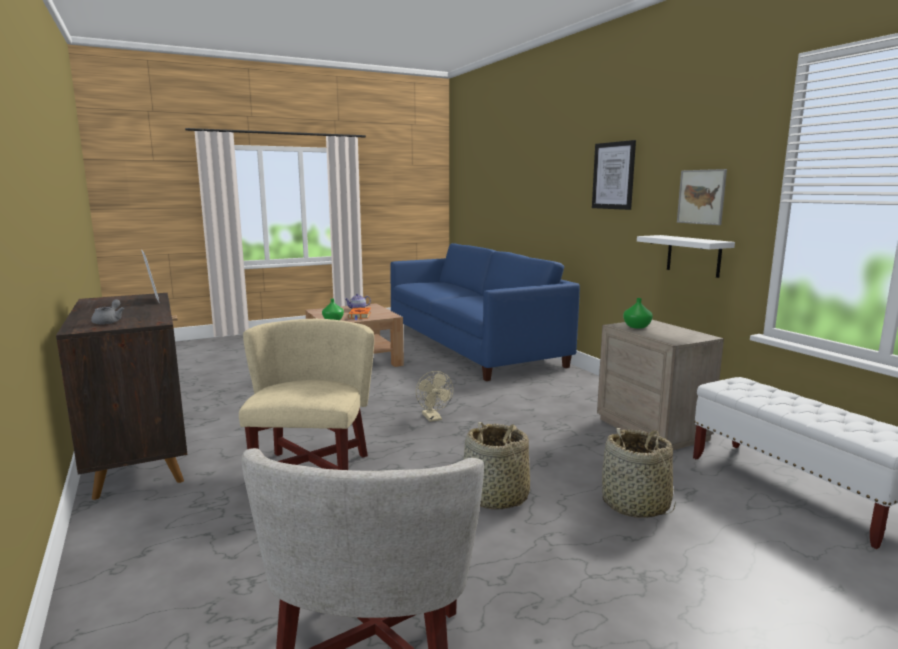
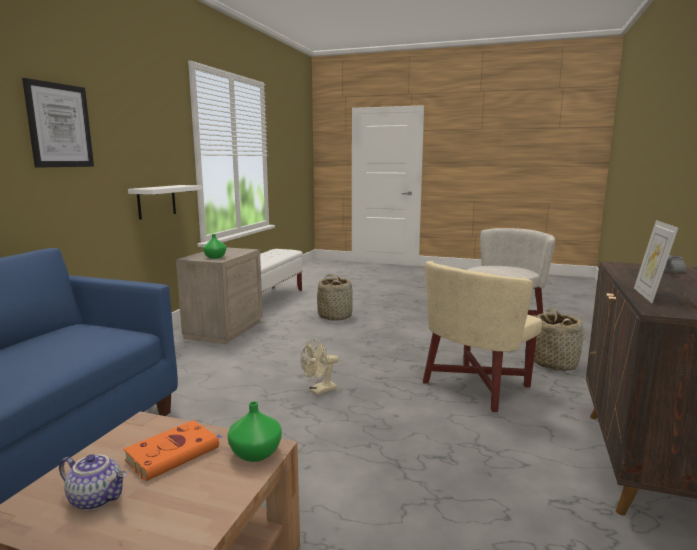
camera: 135 degrees left, 0 degrees up
beige fan [416,371,453,422] -> beige fan turned 150 degrees counterclockwise [301,339,339,395]
basket [463,422,530,510] -> basket moved to [534,309,583,371]
picture [677,169,727,225] -> none

